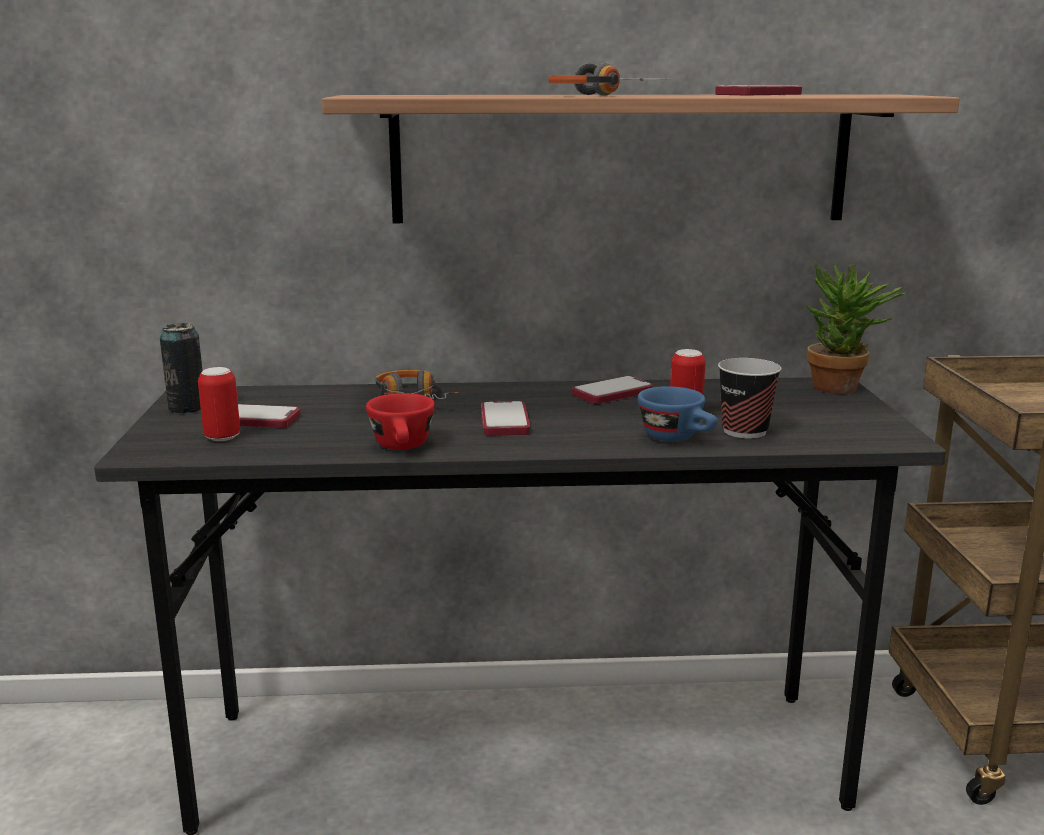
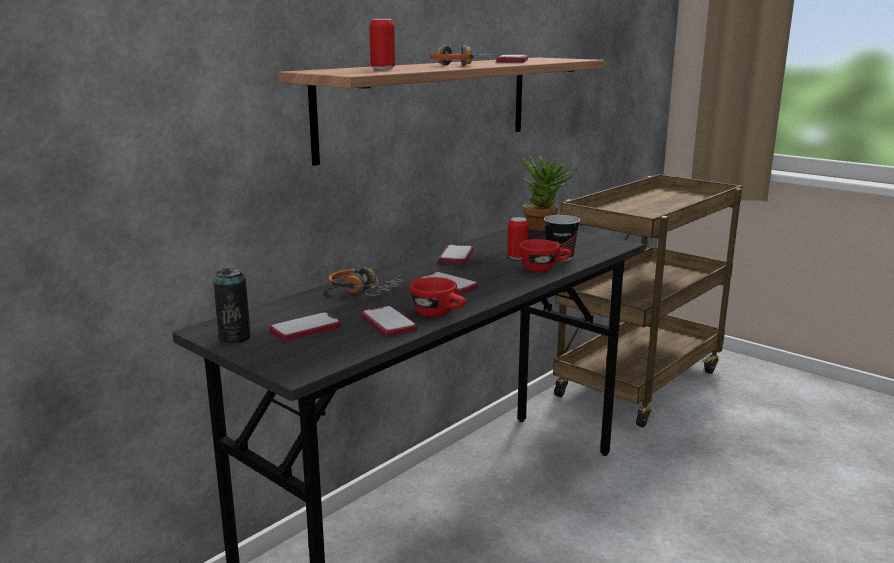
camera: 45 degrees left, 0 degrees up
can [198,367,240,441] -> can moved to [369,19,395,70]
blue cup [638,386,718,442] -> red cup [519,239,572,272]
none -> phone [361,306,417,337]

